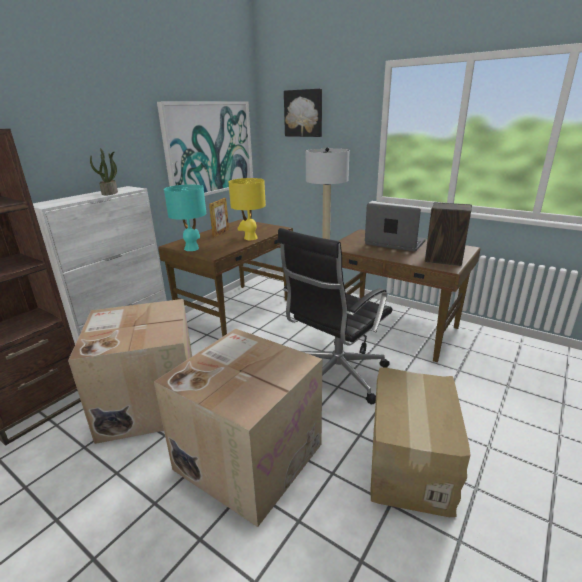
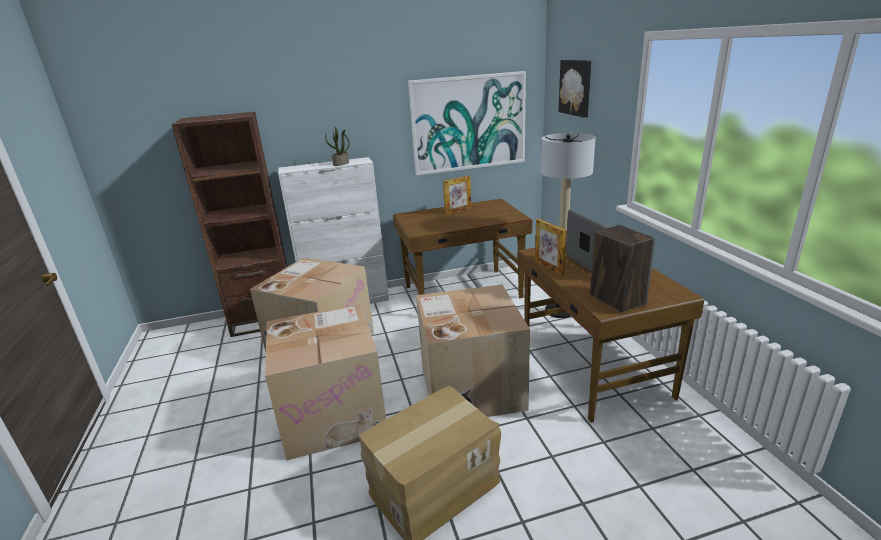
camera: 40 degrees right, 0 degrees up
turquoise table lamp [164,184,206,251] -> none
yellow table lamp [229,178,266,240] -> none
black office chair [278,228,392,404] -> cardboard box [416,285,530,417]
none -> picture frame [535,219,567,275]

